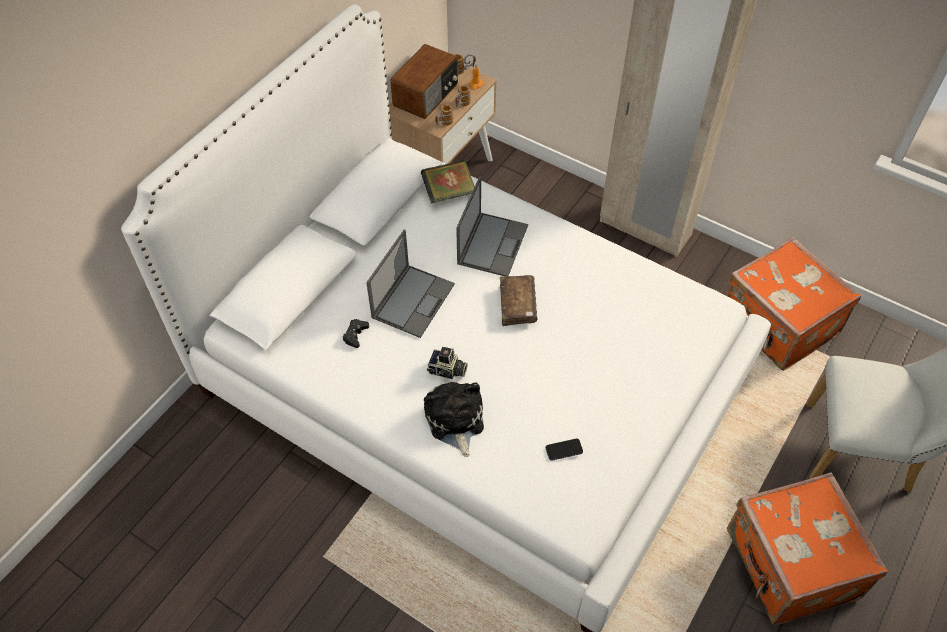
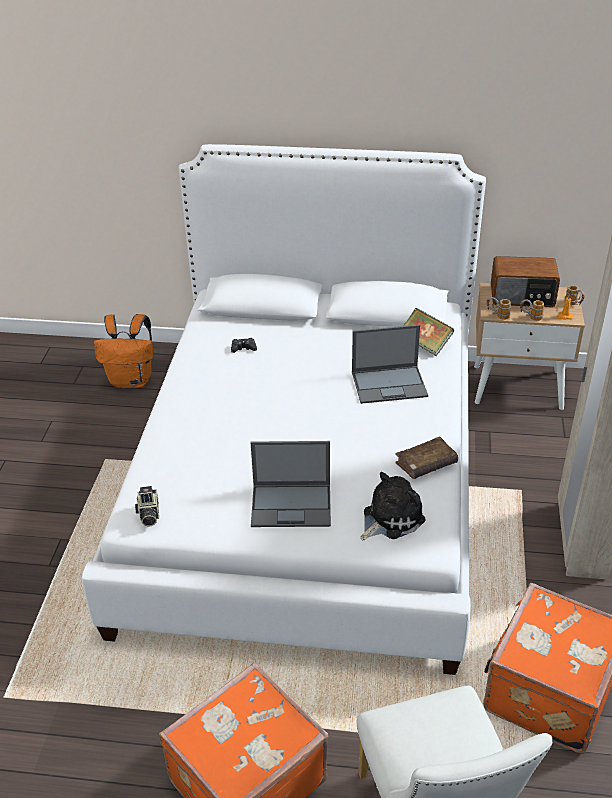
camera: 65 degrees right, 15 degrees down
laptop [366,229,455,338] -> laptop moved to [251,441,331,527]
plush toy [424,382,484,457] -> plush toy moved to [361,472,426,540]
camera [427,347,468,379] -> camera moved to [135,486,159,527]
brown book [500,275,537,326] -> brown book moved to [395,436,458,479]
phone [546,438,583,461] -> none
none -> orange backpack [94,314,153,388]

